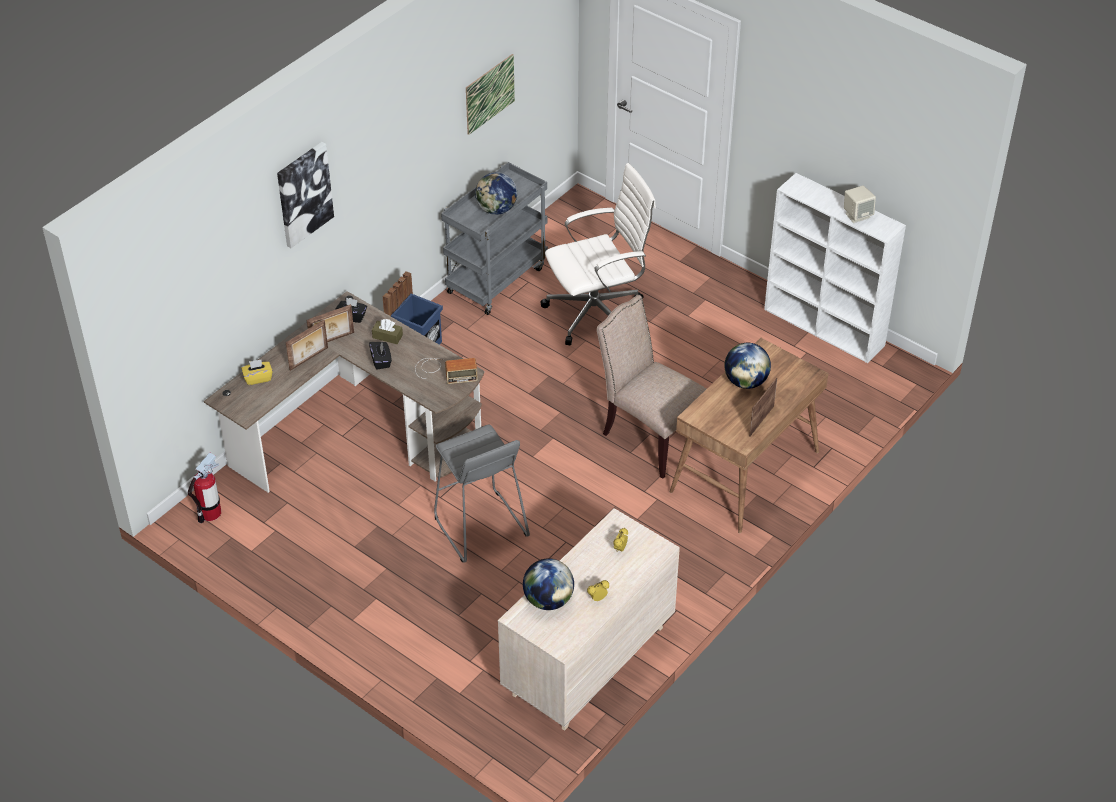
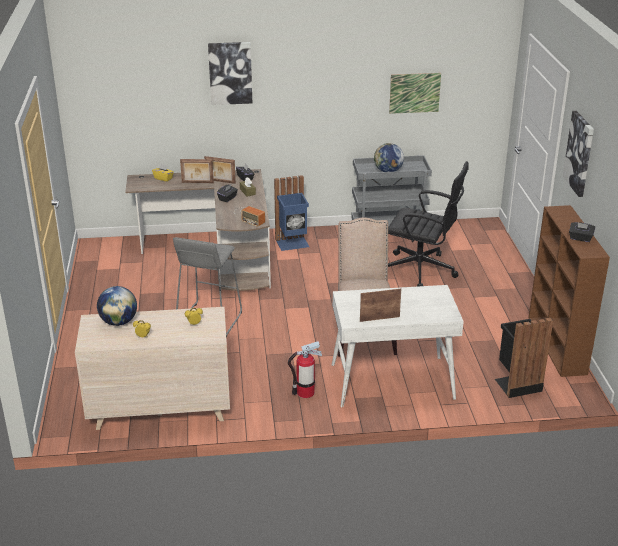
camera: 45 degrees right, 15 degrees down
fire extinguisher [188,452,221,523] -> fire extinguisher moved to [288,341,322,398]
white office chair [541,163,656,345] -> black office chair [388,161,469,287]
brown desk [670,338,829,533] -> white desk [332,285,464,408]
globe [724,343,771,389] -> none
white bookcase [764,173,906,363] -> brown bookcase [529,205,610,377]
beige speaker [844,186,876,223] -> black tissue box [569,222,595,242]
none -> black trash can [495,318,553,398]
none -> picture [563,111,594,197]

